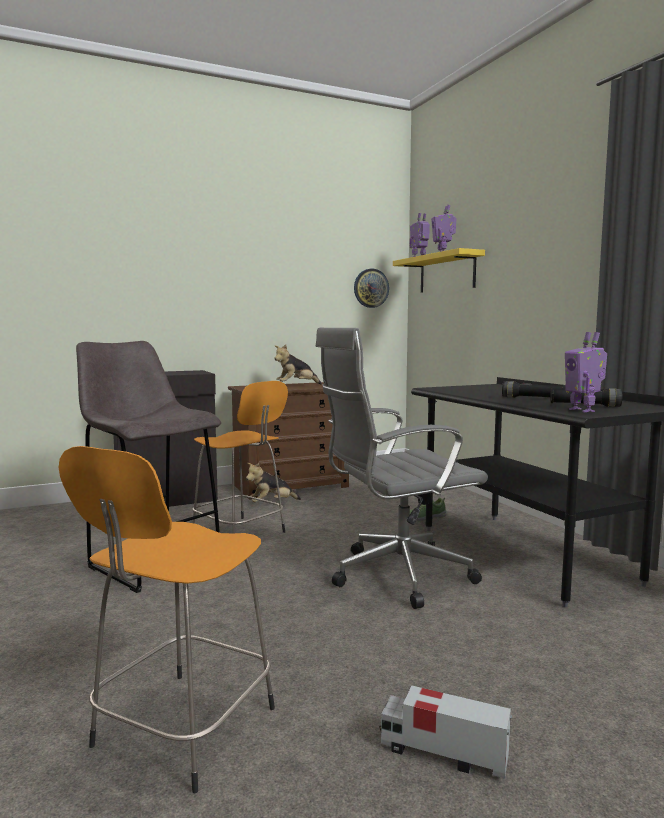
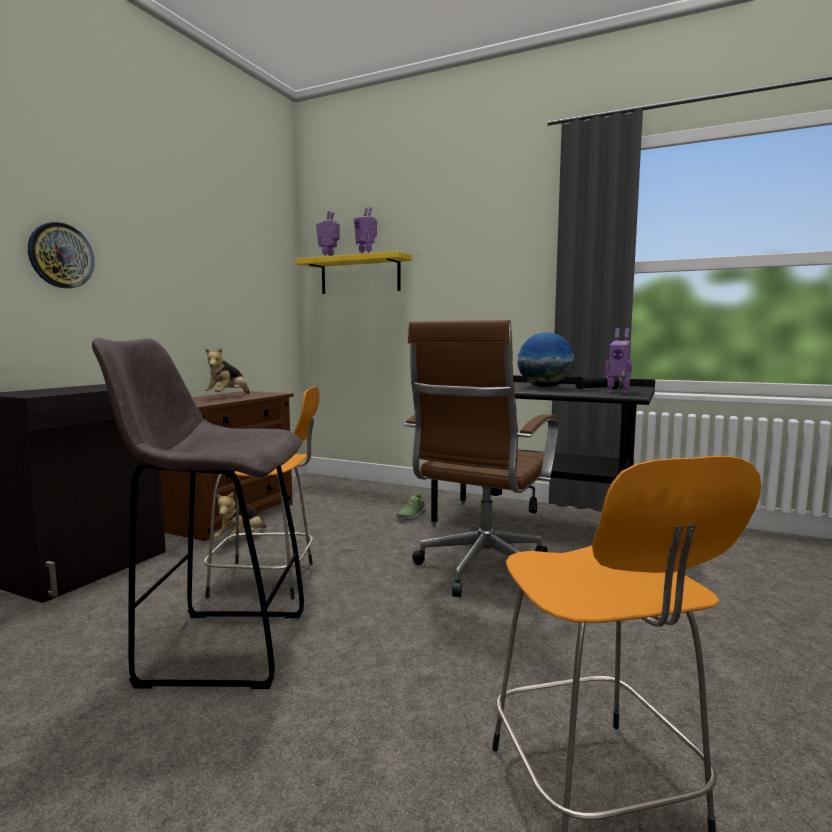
camera: 40 degrees left, 0 degrees up
grey office chair [316,328,488,609] -> brown office chair [404,320,558,597]
wall clock [354,269,389,308] -> wall clock moved to [28,222,94,288]
toy truck [379,686,512,778] -> none
black flashlight [502,381,566,398] -> globe [517,332,574,388]

